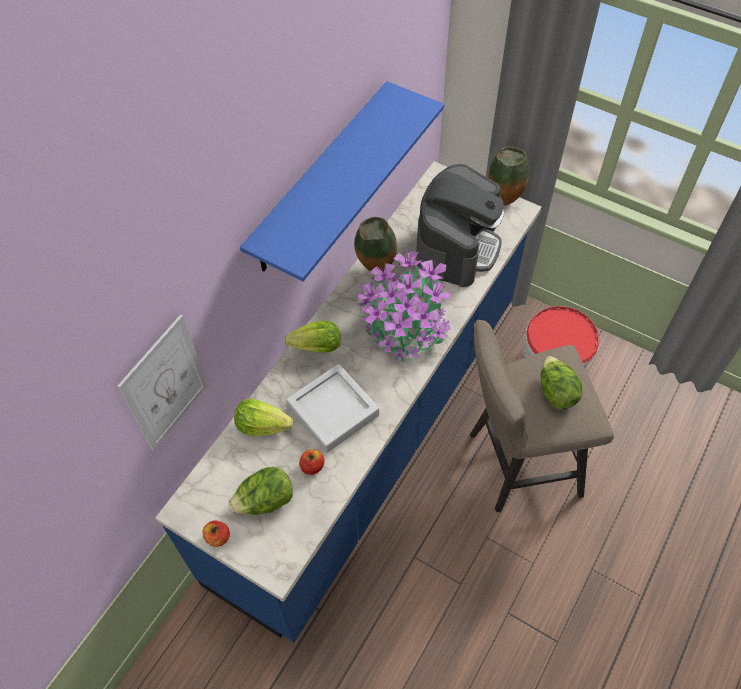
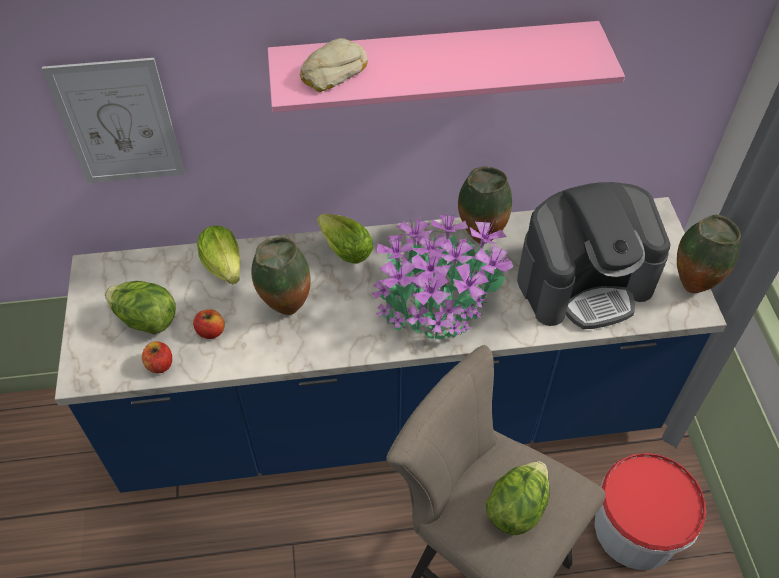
camera: 50 degrees right, 5 degrees down
apple [202,521,230,547] -> apple moved to [142,342,172,373]
blue shelf [240,81,444,282] -> pink shelf [268,21,625,112]
grey tray [286,364,379,453] -> vase [251,237,311,315]
none -> bread [300,38,368,92]

